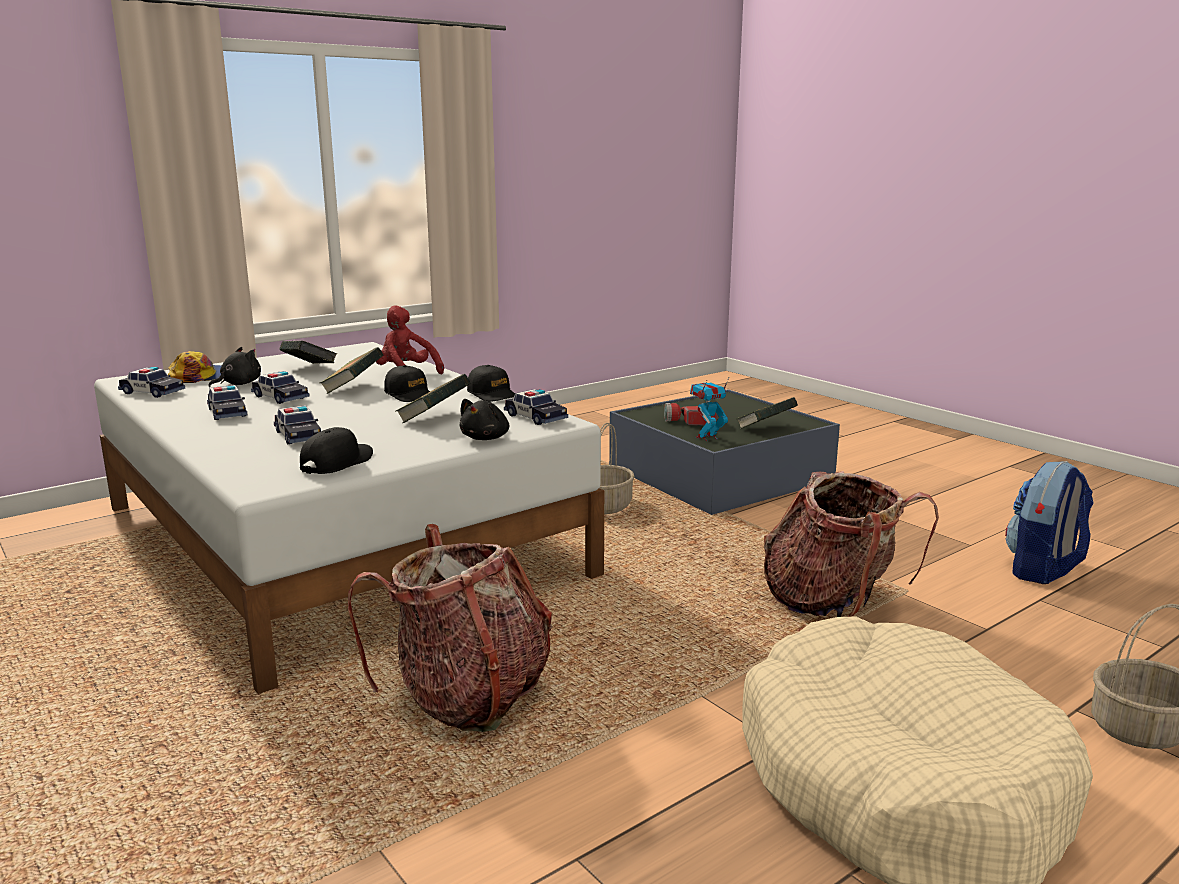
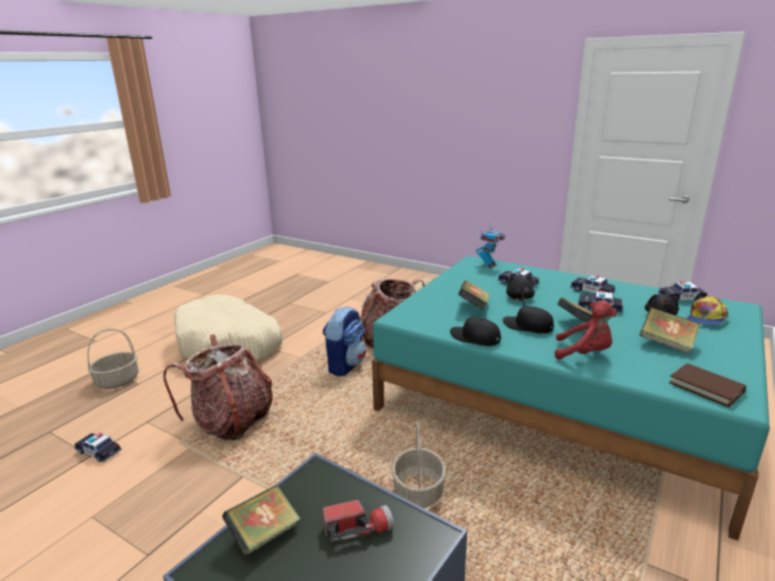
camera: 160 degrees right, 5 degrees up
white bed [94,342,604,694] -> turquoise bed [372,256,770,541]
black cap [300,427,373,474] -> none
black plush toy [459,399,509,440] -> black plush toy moved to [506,273,535,306]
toy car [504,389,568,425] -> toy car moved to [74,432,122,462]
toy robot [690,378,729,441] -> toy robot moved to [476,222,505,268]
backpack [1005,461,1093,584] -> backpack moved to [323,306,366,376]
none -> brown book [669,363,746,407]

